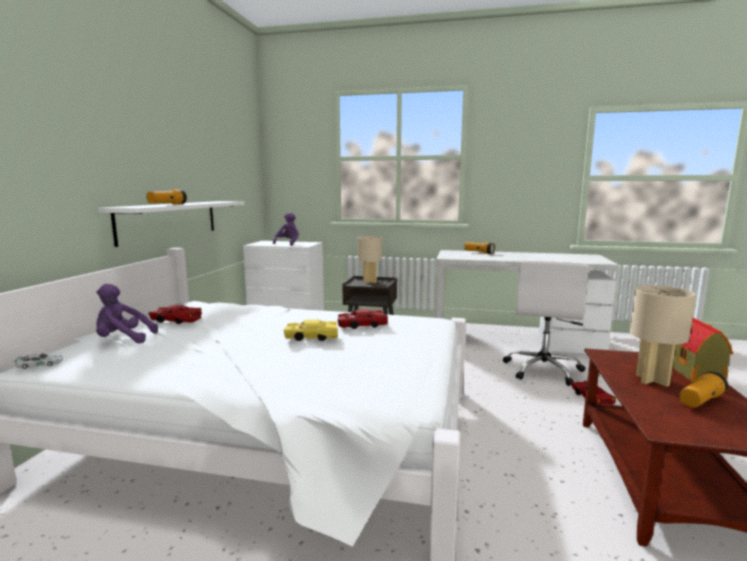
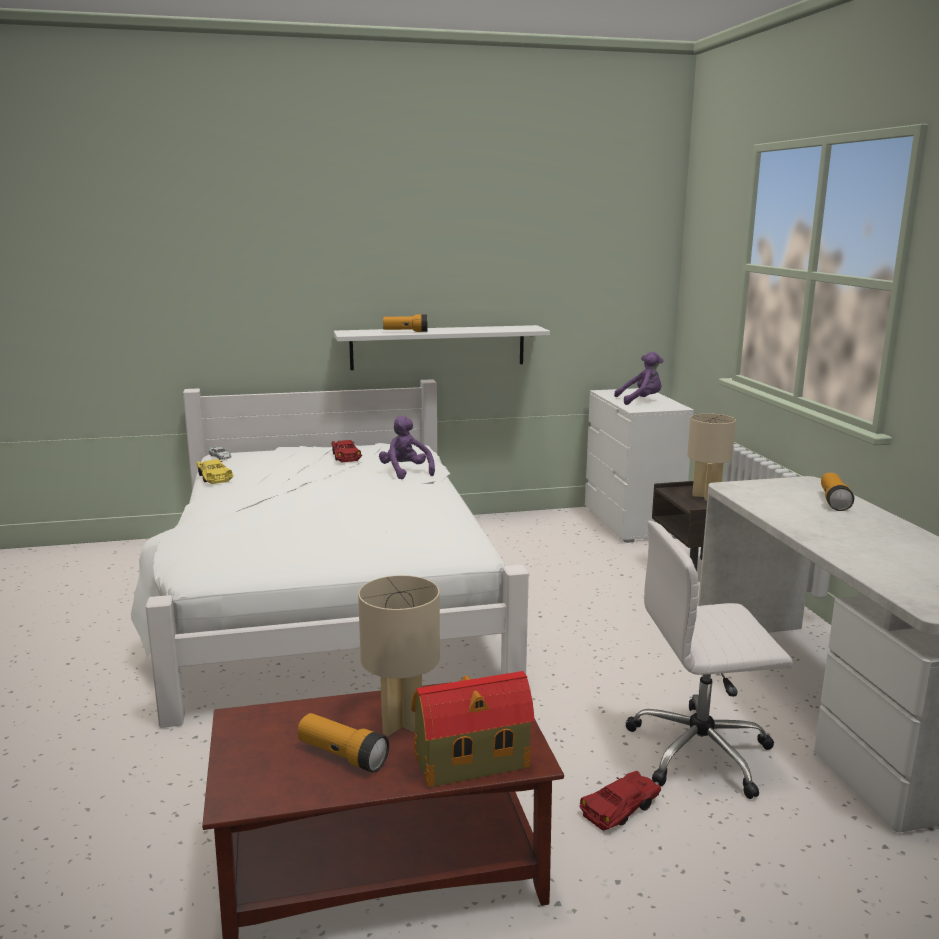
camera: 65 degrees right, 5 degrees up
purple plush toy [96,284,158,343] -> purple plush toy moved to [379,416,435,479]
yellow toy car [284,320,338,341] -> yellow toy car moved to [196,459,233,484]
red toy car [338,309,388,329] -> none

